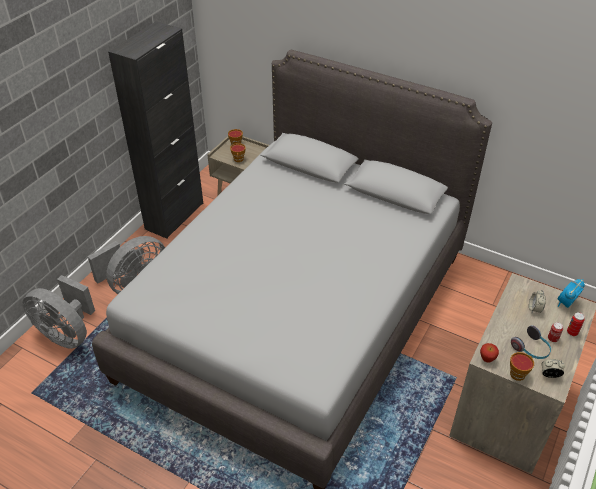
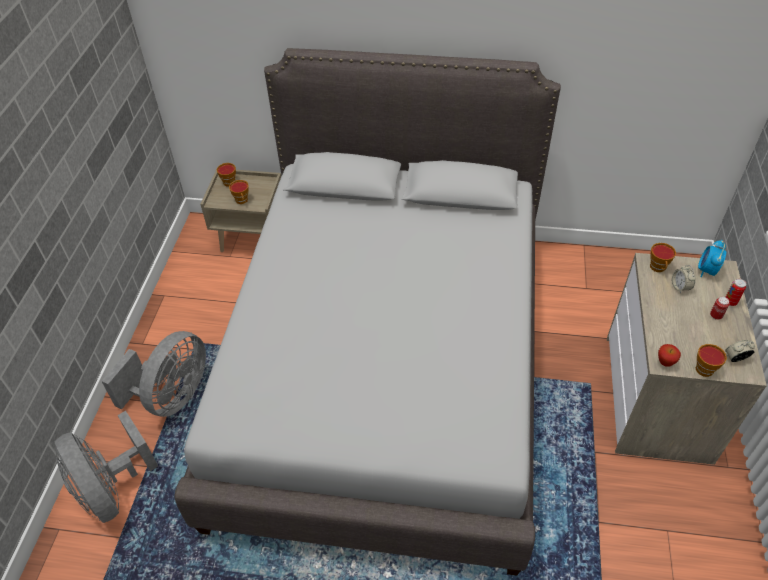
camera: 20 degrees left, 5 degrees up
grey fan [23,275,95,349] -> grey fan turned 45 degrees clockwise [54,411,158,523]
black cabinet [108,21,203,239] -> none
headphones [511,325,551,359] -> none
none -> cup [650,243,676,272]

